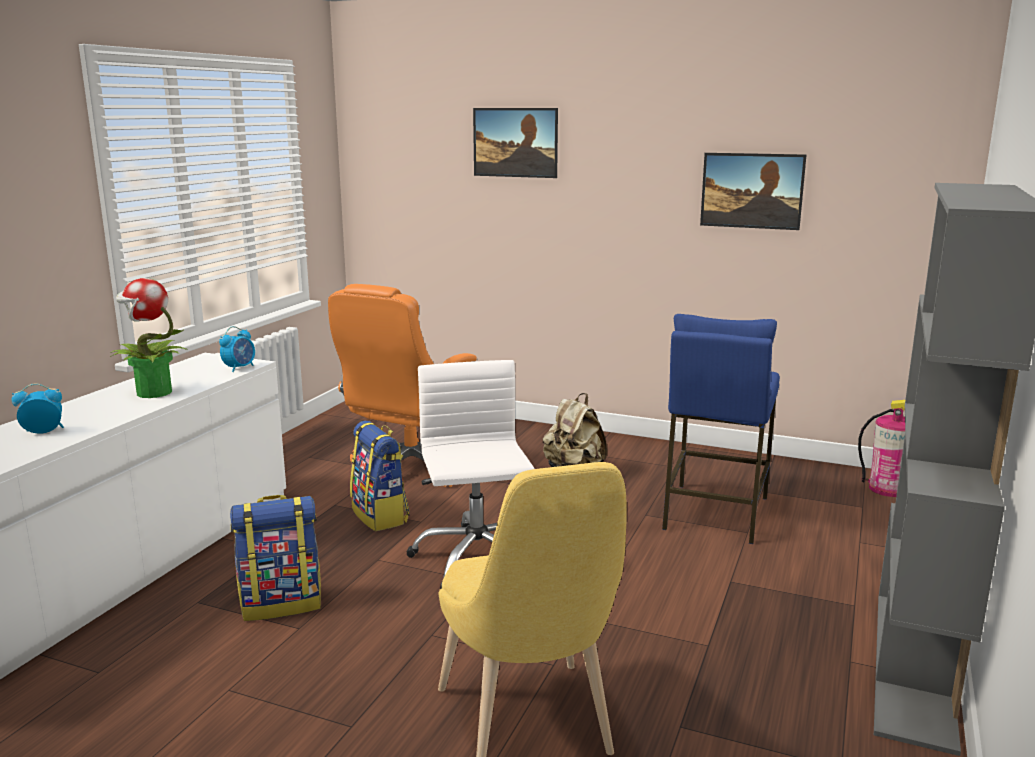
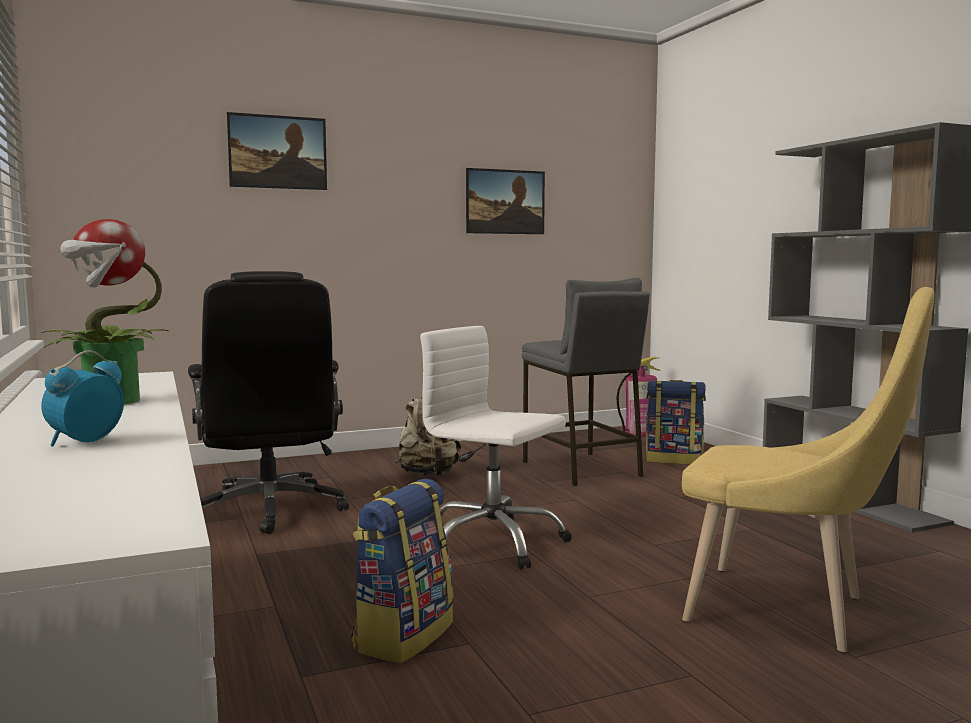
camera: 45 degrees left, 10 degrees down
alarm clock [219,326,255,372] -> none
orange office chair [328,284,477,487] -> black office chair [188,271,349,534]
backpack [350,421,410,531] -> backpack moved to [646,380,706,465]
blue stool [662,314,780,544] -> grey stool [522,278,650,486]

